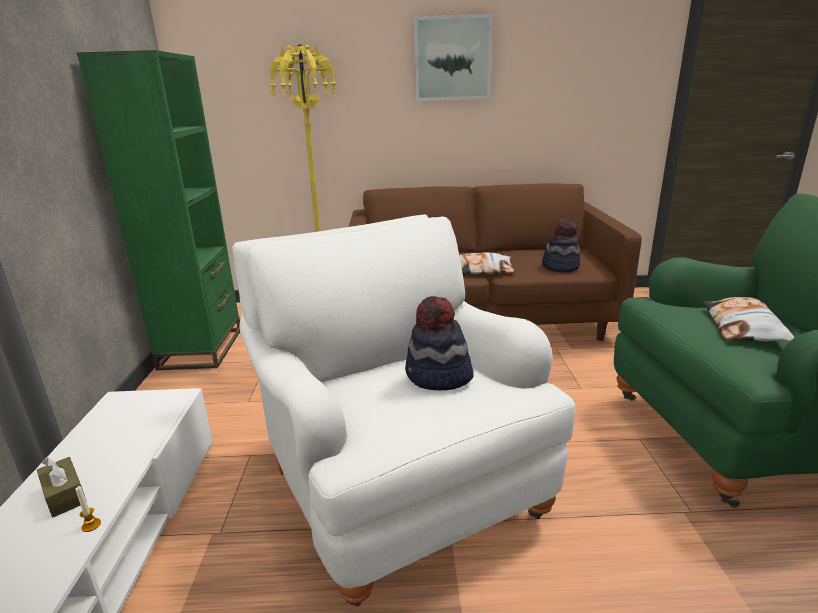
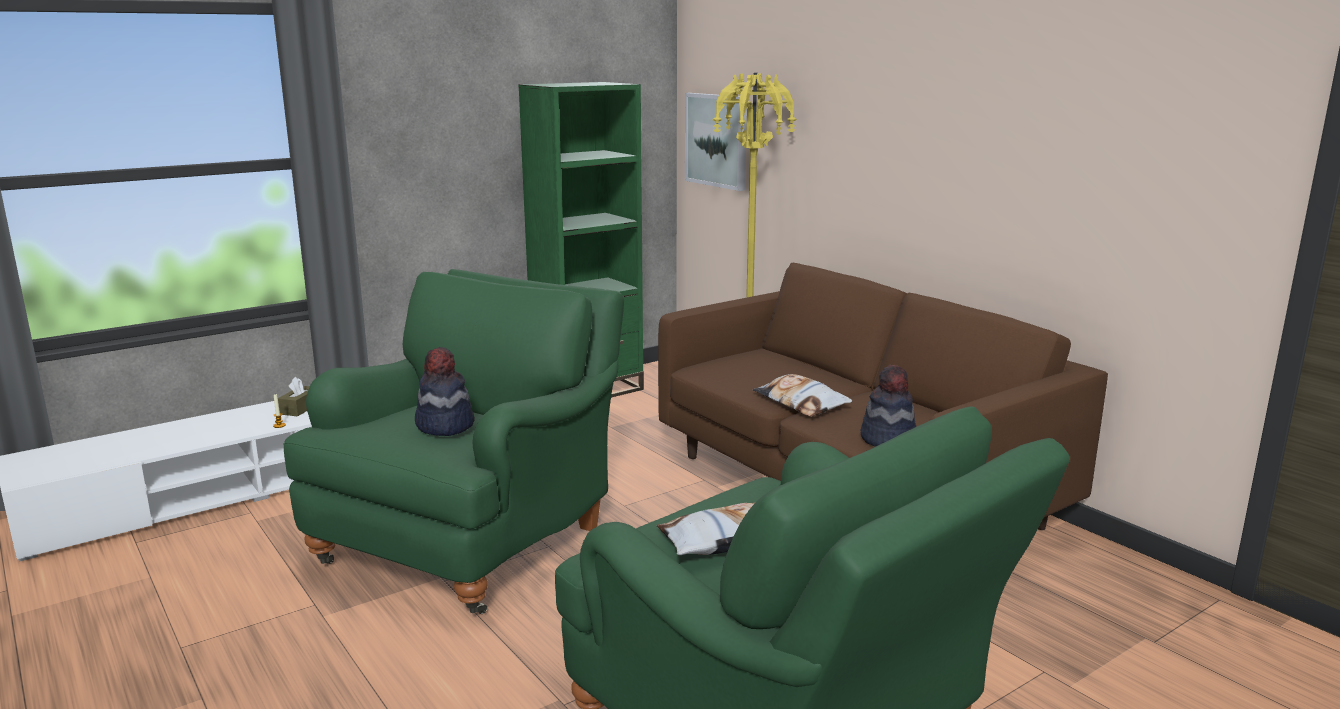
camera: 55 degrees right, 5 degrees down
white armchair [232,214,575,606] -> green armchair [284,269,624,614]
picture [414,14,493,101] -> picture moved to [685,93,747,191]

